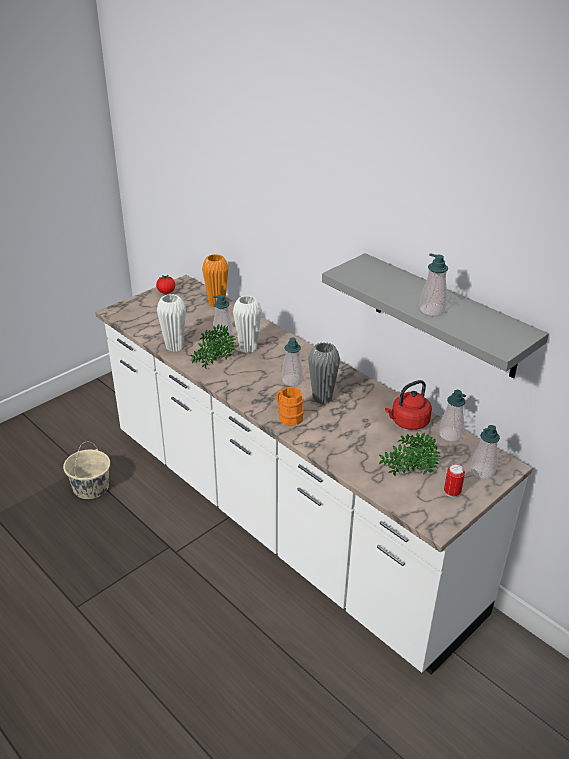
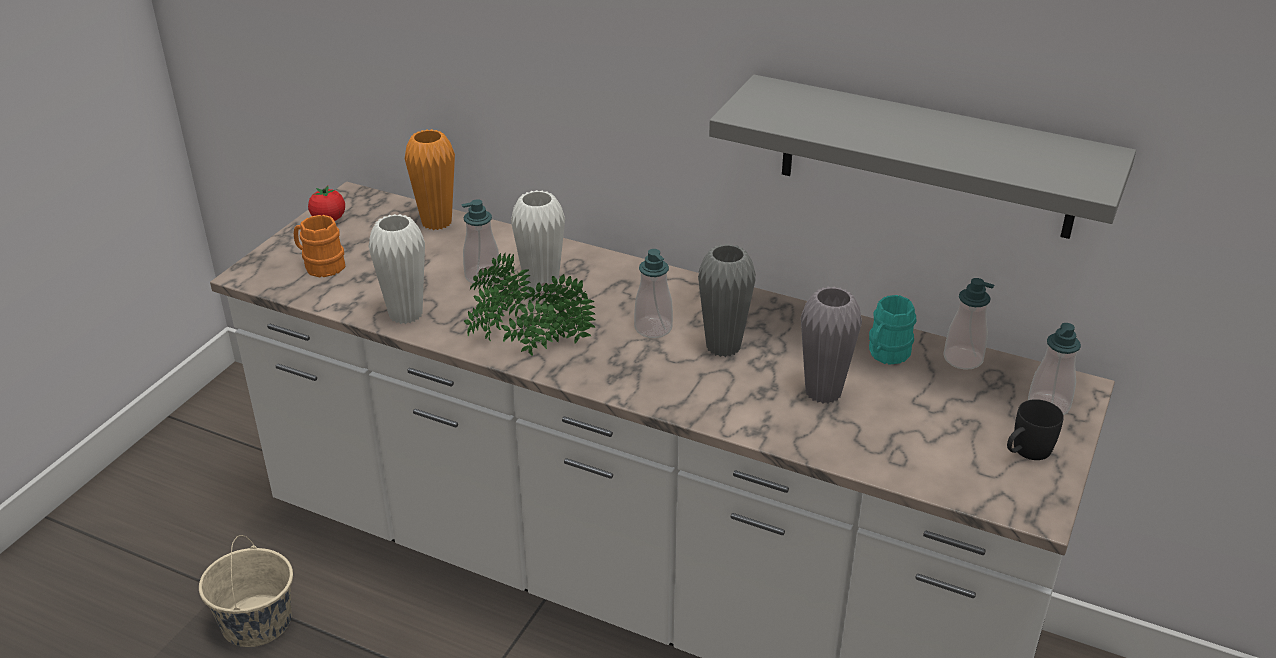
camera: 20 degrees left, 0 degrees up
orange mug [276,387,304,426] -> orange mug moved to [294,215,345,277]
potted plant [379,433,440,477] -> potted plant moved to [501,274,595,356]
red kettle [385,380,432,430] -> turquoise mug [869,295,916,365]
soap dispenser [420,253,448,316] -> none
can [444,464,465,498] -> black mug [1007,399,1064,460]
none -> grey vase [801,286,862,404]

